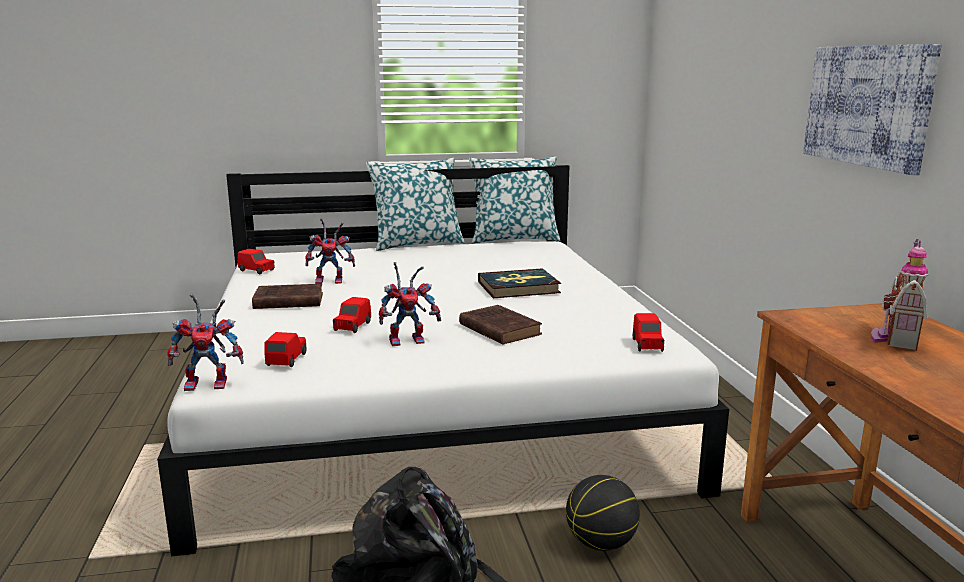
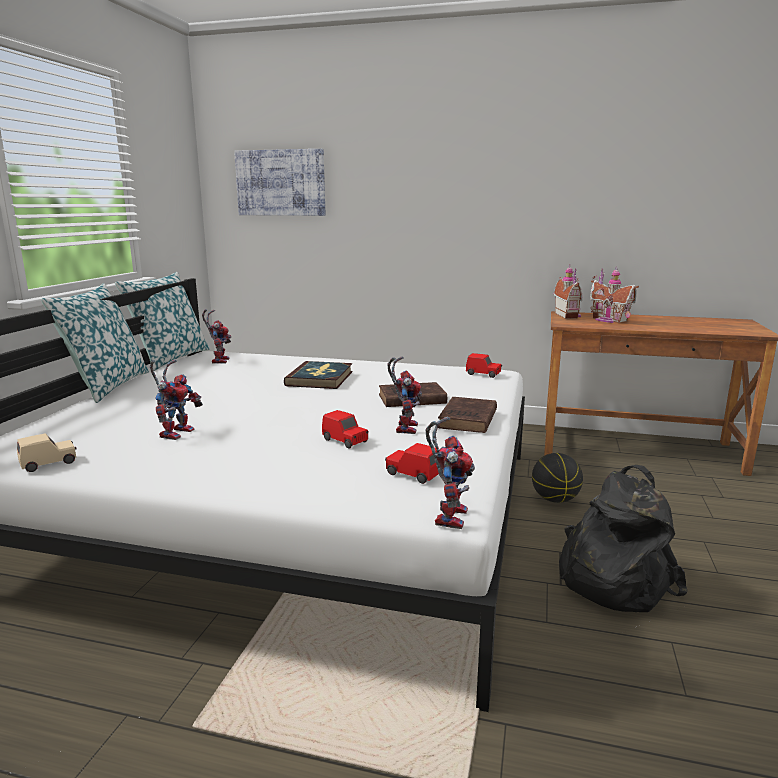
camera: 65 degrees left, 0 degrees up
red toy car [237,249,275,274] -> beige toy car [17,433,76,472]
brown book [252,284,323,309] -> brown book moved to [438,397,497,433]
picture [803,44,942,175] -> picture moved to [234,149,325,216]
none -> toy robot [202,309,231,364]
none -> toy house [553,265,582,319]

